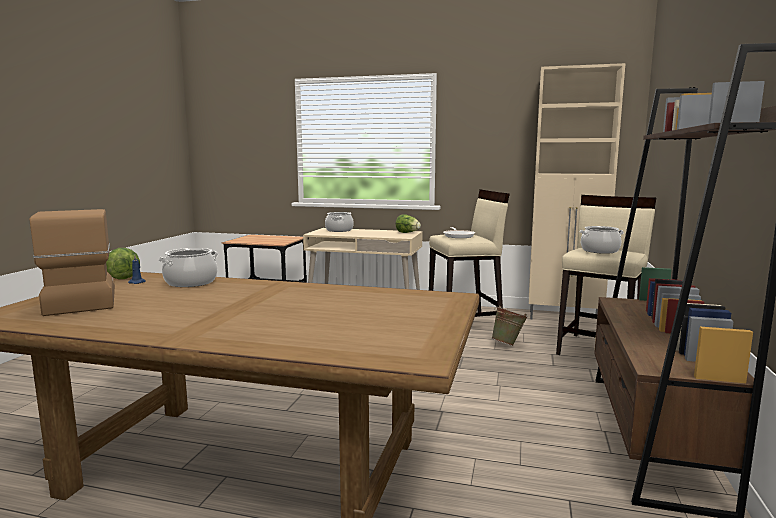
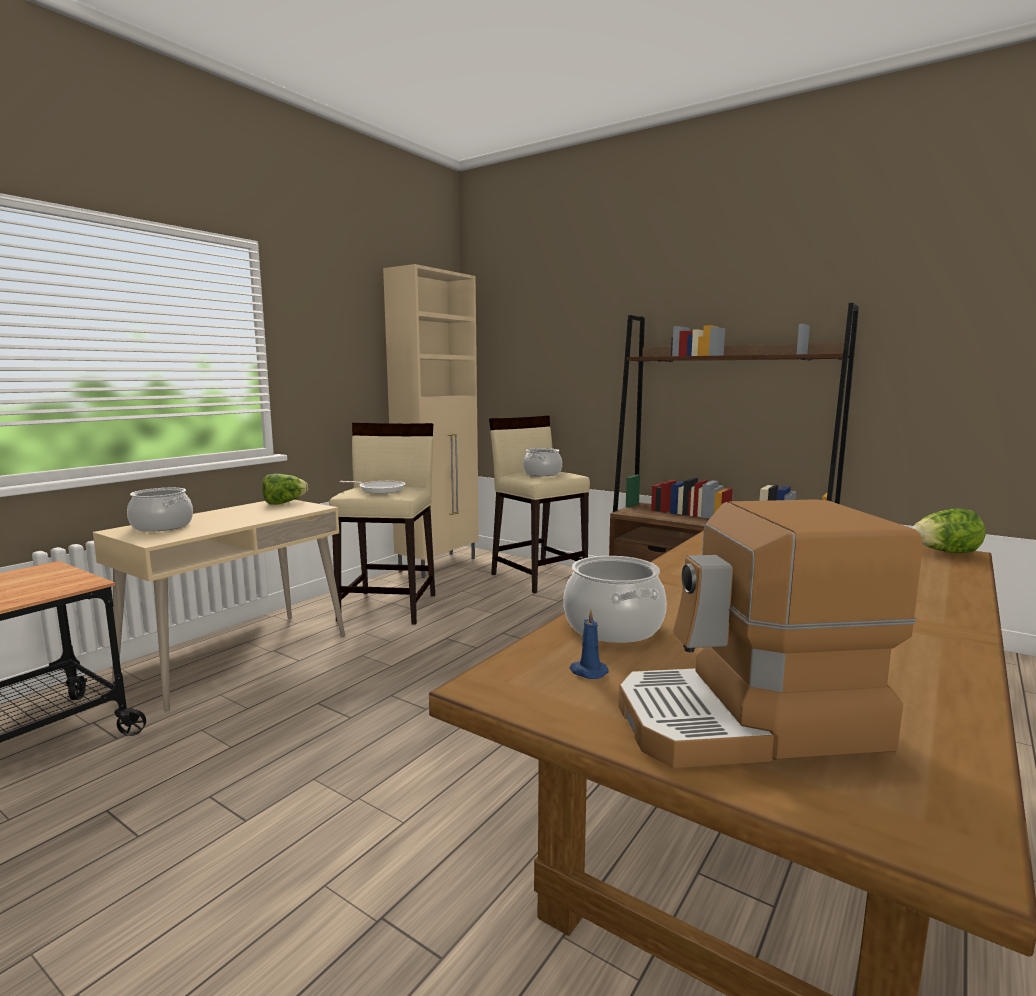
camera: 70 degrees left, 0 degrees up
lettuce [106,248,140,279] -> lettuce moved to [912,508,985,553]
green bucket [492,306,528,346] -> none

